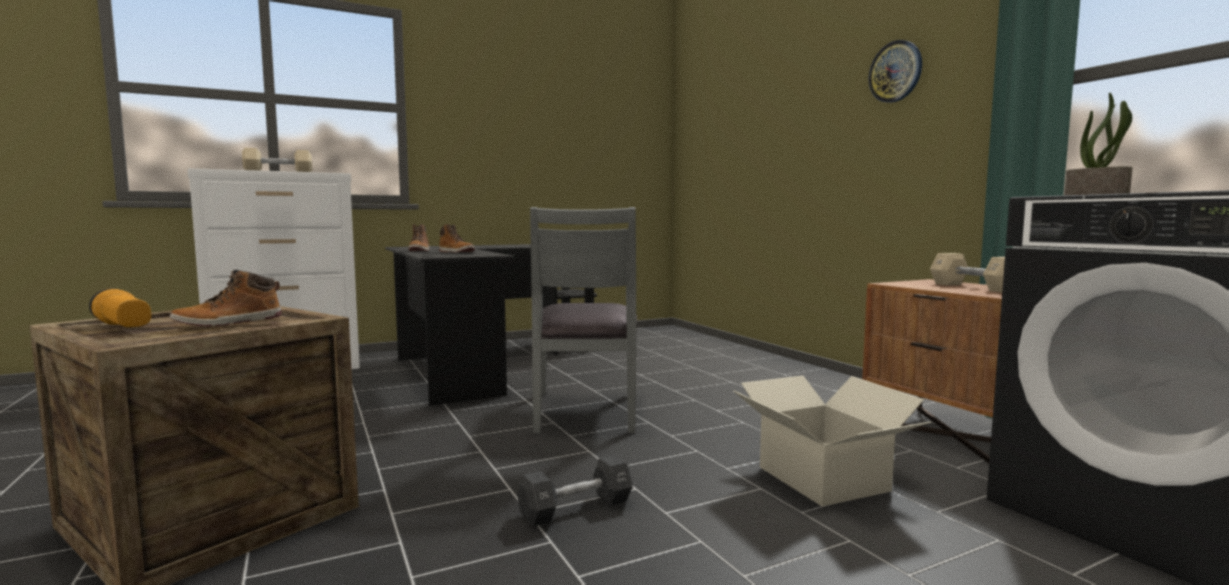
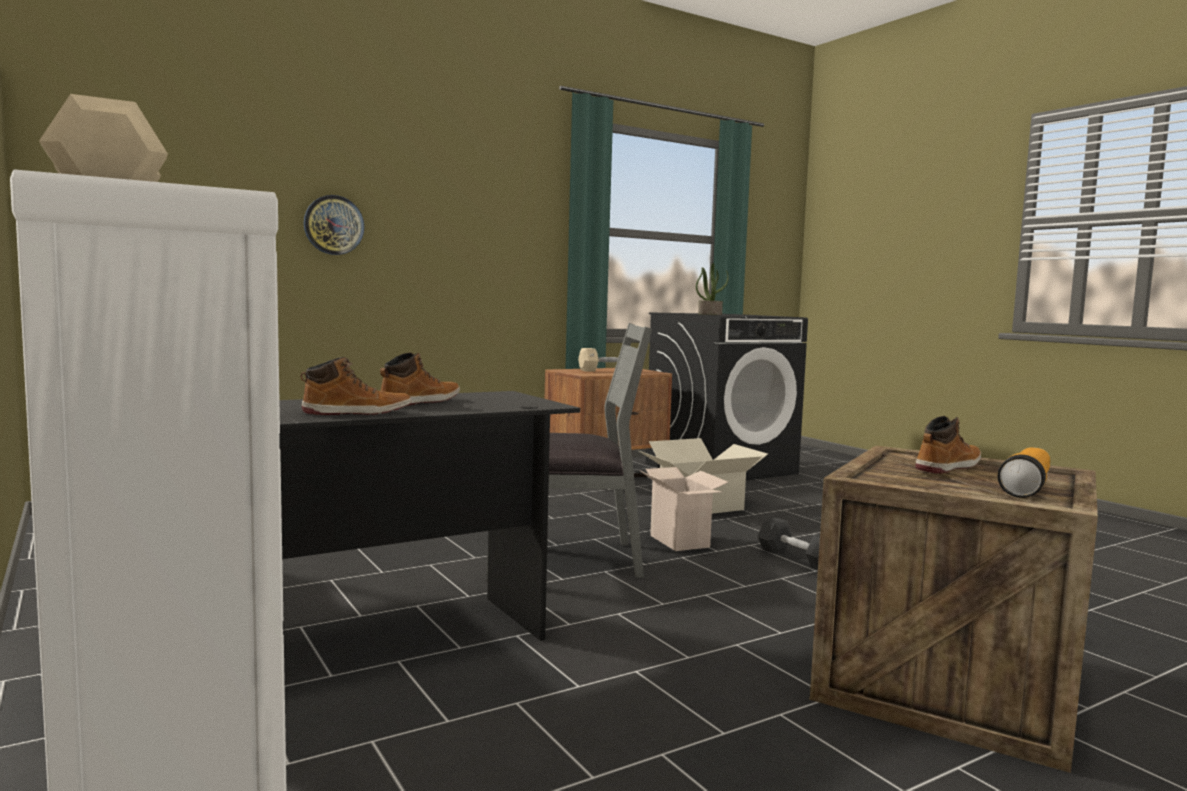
camera: 95 degrees left, 0 degrees up
boot [170,270,281,327] -> boot turned 75 degrees counterclockwise [915,416,981,474]
wall clock [869,40,922,103] -> wall clock moved to [304,195,364,255]
none -> cardboard box [639,467,729,551]

